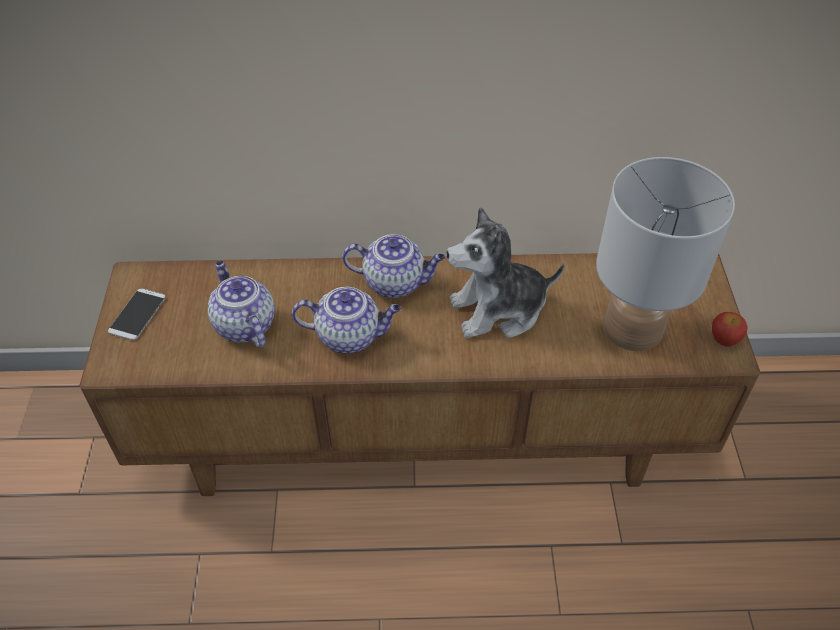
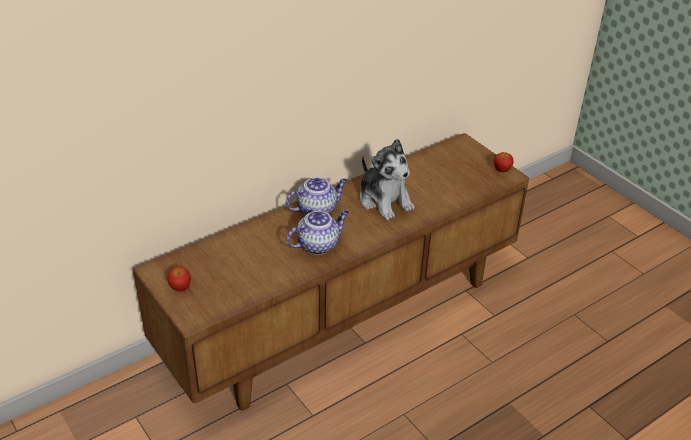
camera: 35 degrees left, 10 degrees down
phone [108,288,166,340] -> apple [167,267,191,291]
teapot [208,261,275,348] -> none
plush toy [447,207,565,338] -> plush toy turned 75 degrees counterclockwise [360,139,414,220]
grey table lamp [596,157,735,351] -> none

